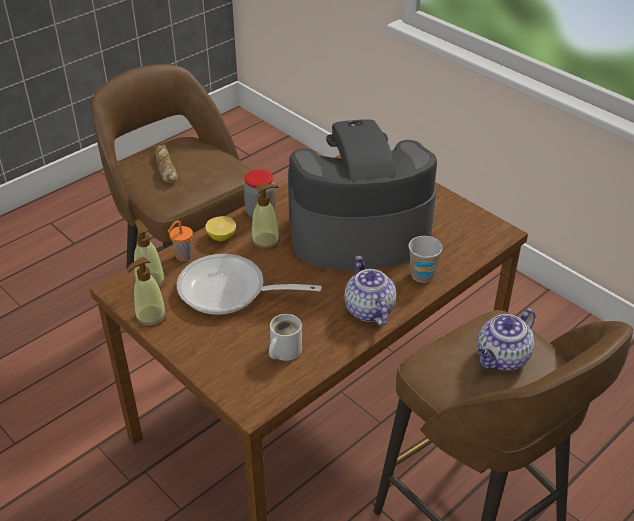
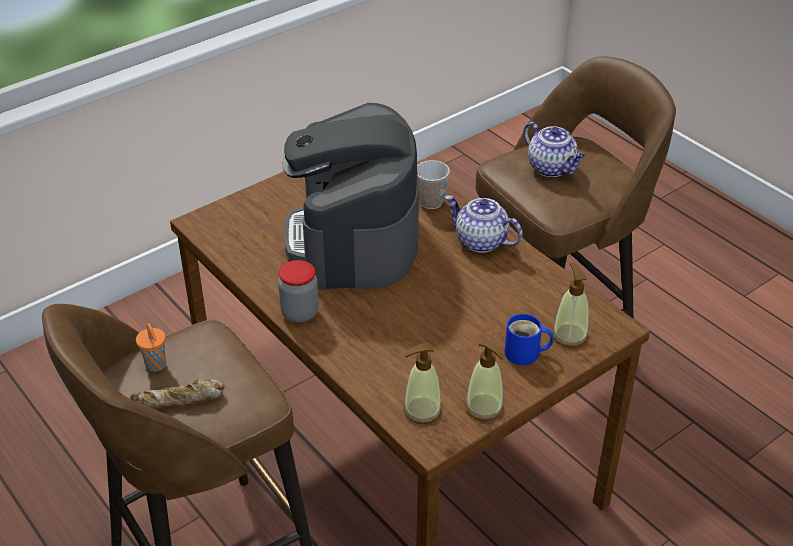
camera: 85 degrees left, 0 degrees up
orange cup [168,220,193,261] -> orange cup moved to [136,323,166,372]
frying pan [177,254,322,315] -> none
lemon [205,216,236,241] -> none
soap dispenser [251,184,280,250] -> soap dispenser moved to [552,263,589,348]
white mug [269,314,302,361] -> none
teapot [344,256,396,327] -> teapot turned 45 degrees clockwise [445,195,523,253]
none -> blue mug [505,314,553,365]

